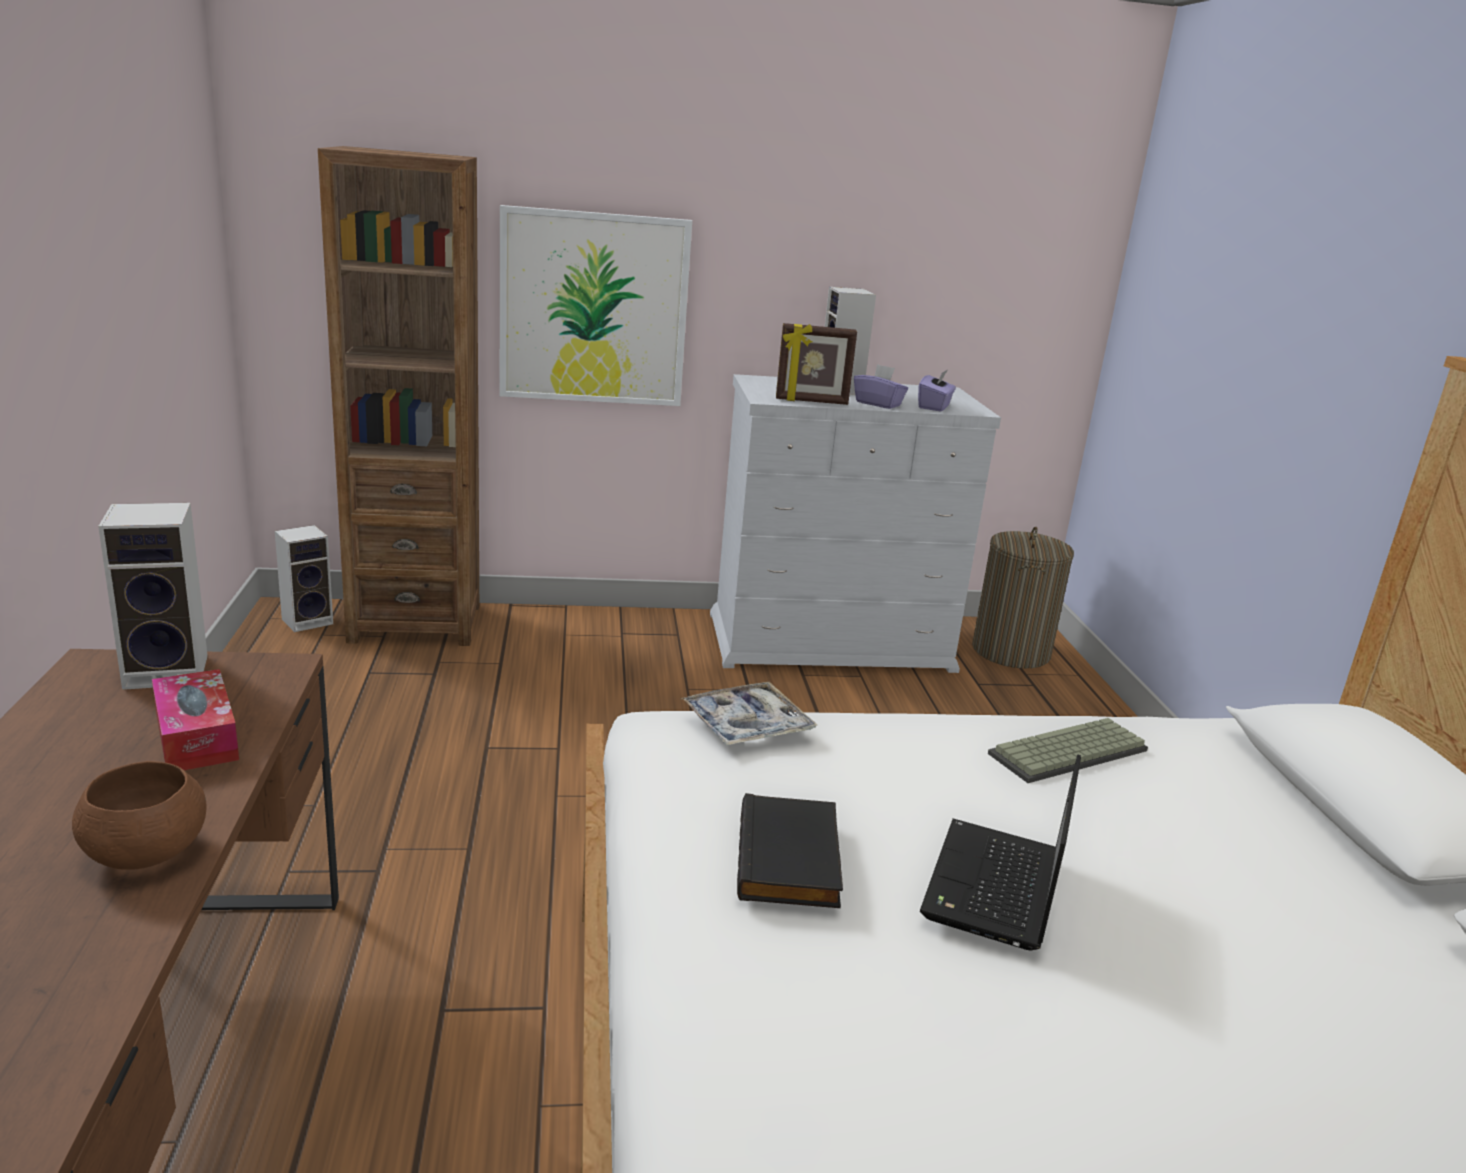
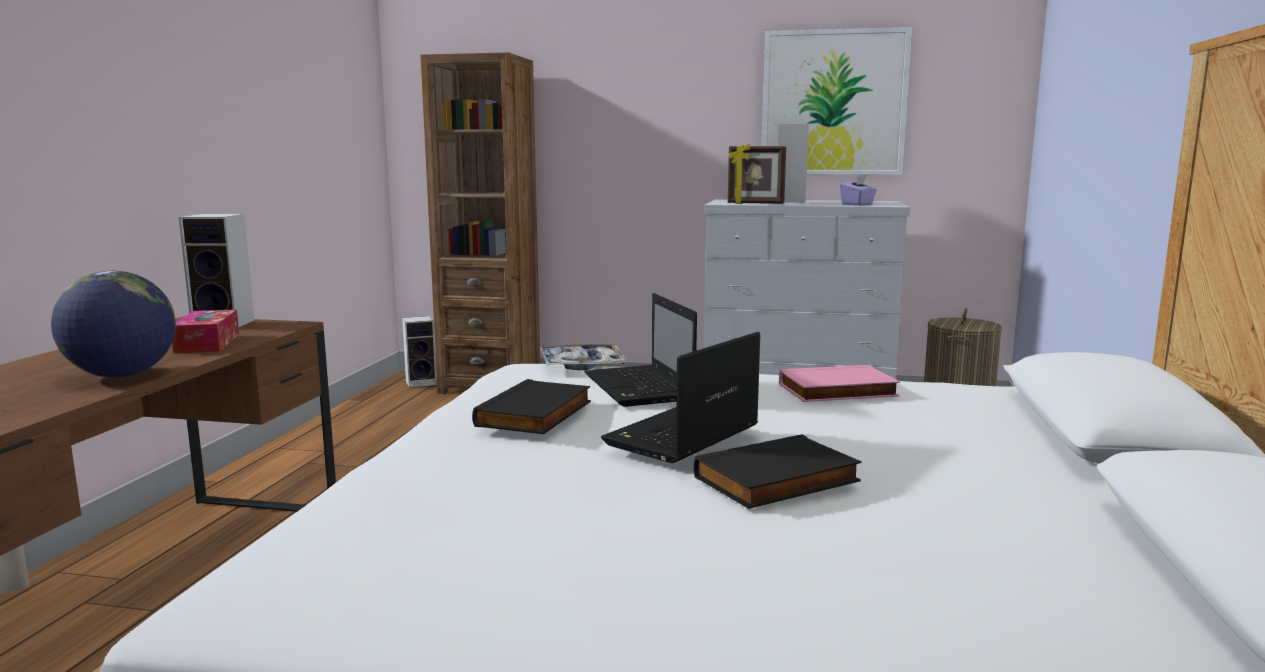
camera: 20 degrees right, 10 degrees down
brown bowl [72,761,207,870] -> globe [51,271,176,378]
picture [500,205,692,406] -> picture moved to [762,27,912,175]
purple tissue box [854,364,908,409] -> none
keyboard [988,718,1148,783] -> pink book [779,365,900,402]
none -> laptop [584,293,697,407]
none -> black book [694,434,862,509]

